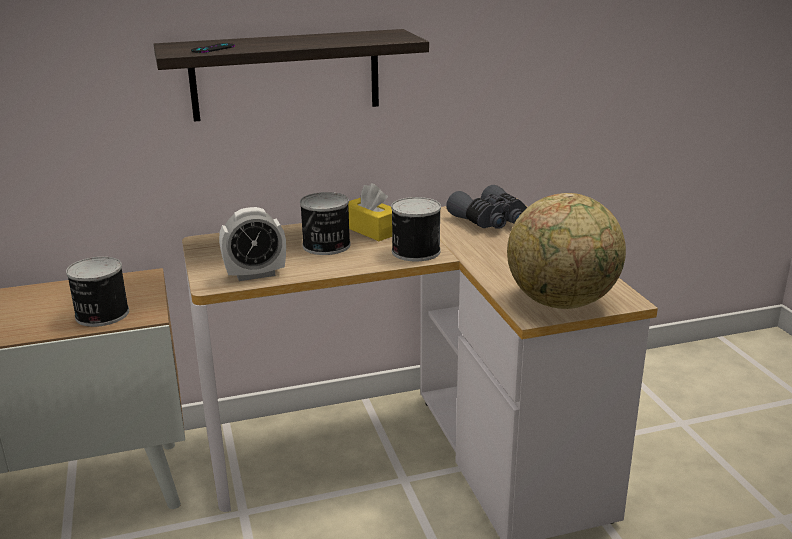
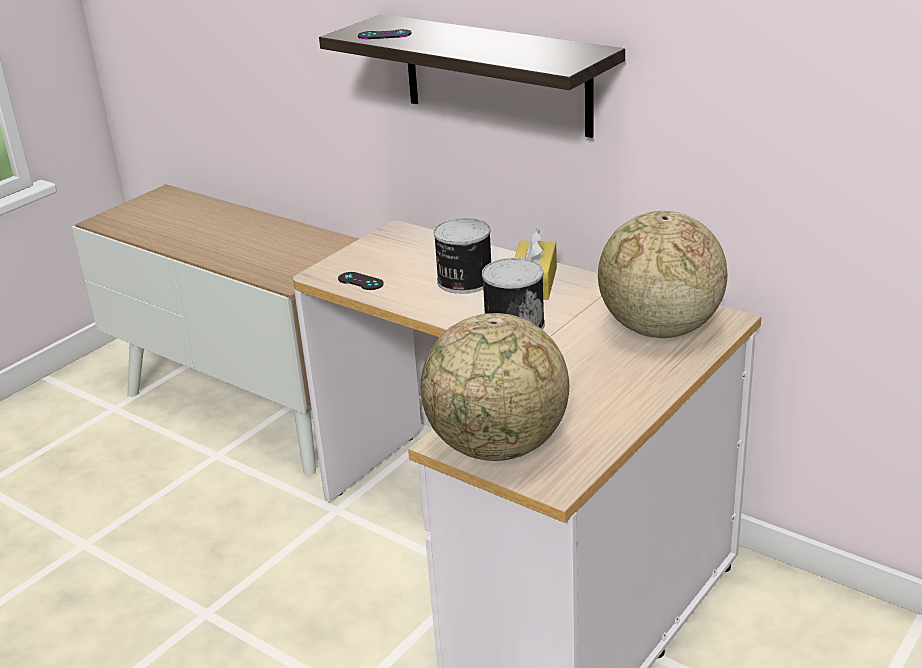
camera: 55 degrees right, 5 degrees up
can [66,257,129,327] -> none
alarm clock [219,207,286,281] -> black game controller [338,272,384,290]
grey binoculars [446,185,527,229] -> globe [598,211,727,338]

